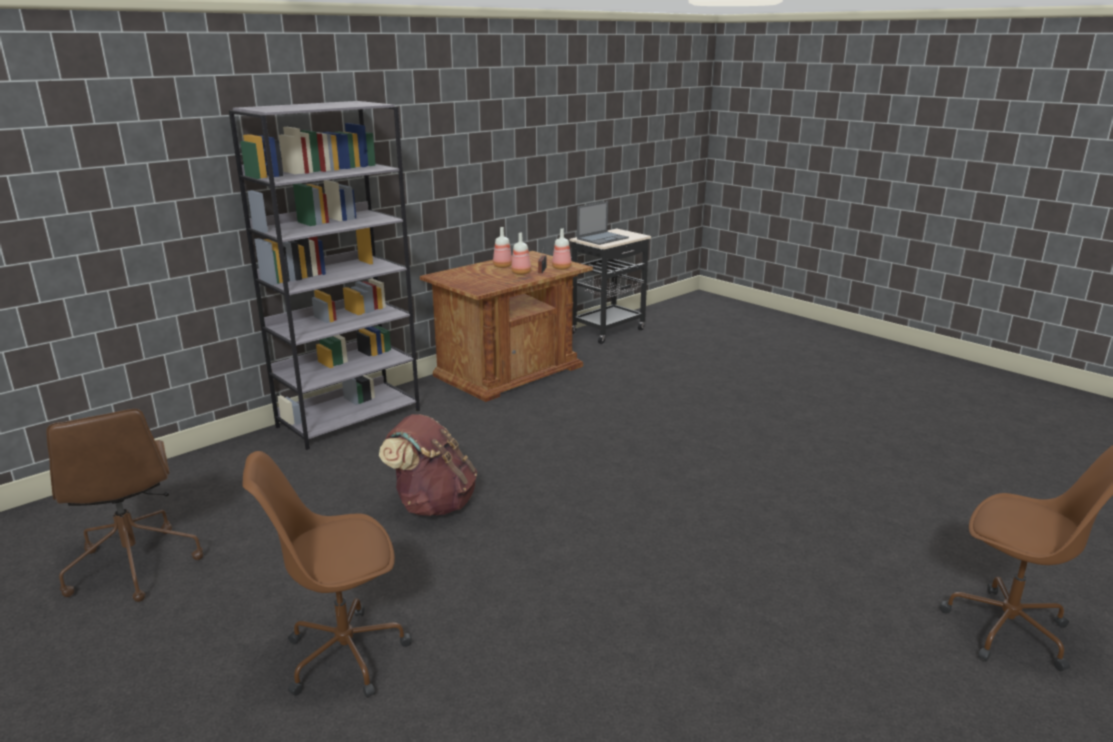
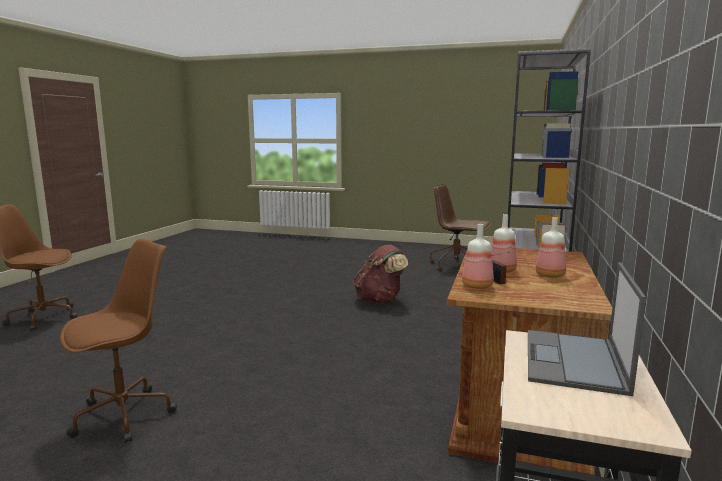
camera: 150 degrees right, 10 degrees down
brown office chair [242,451,412,698] -> brown office chair moved to [60,239,177,443]

